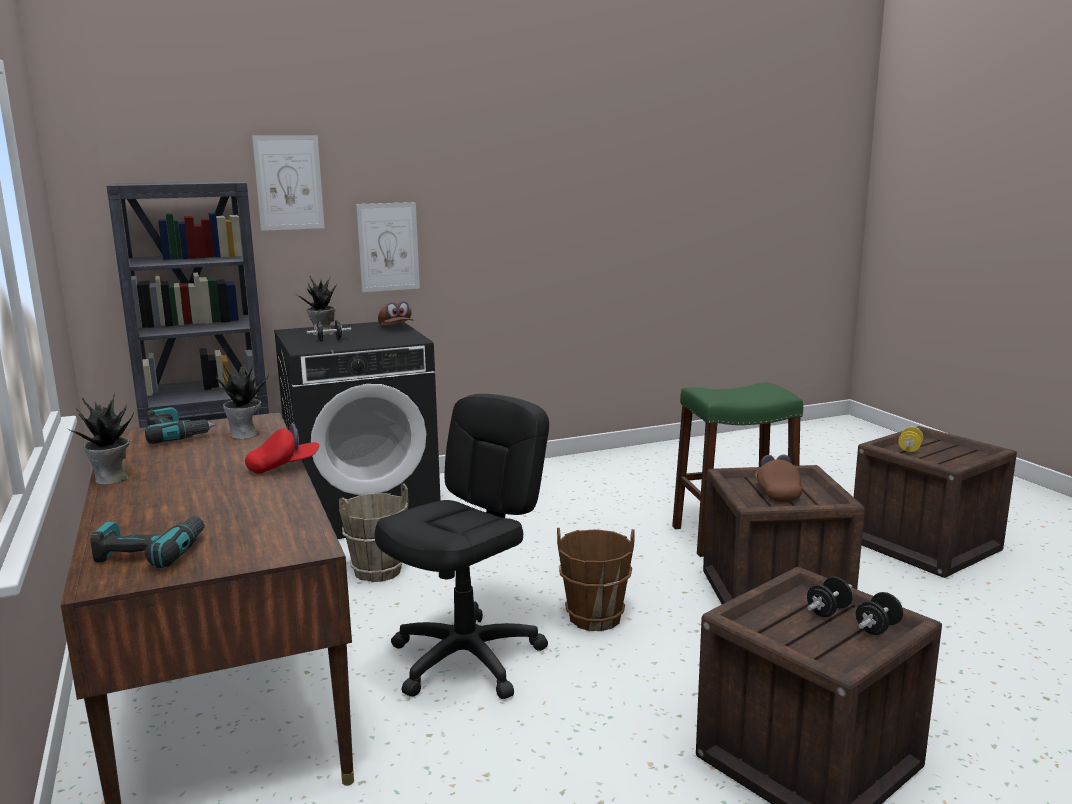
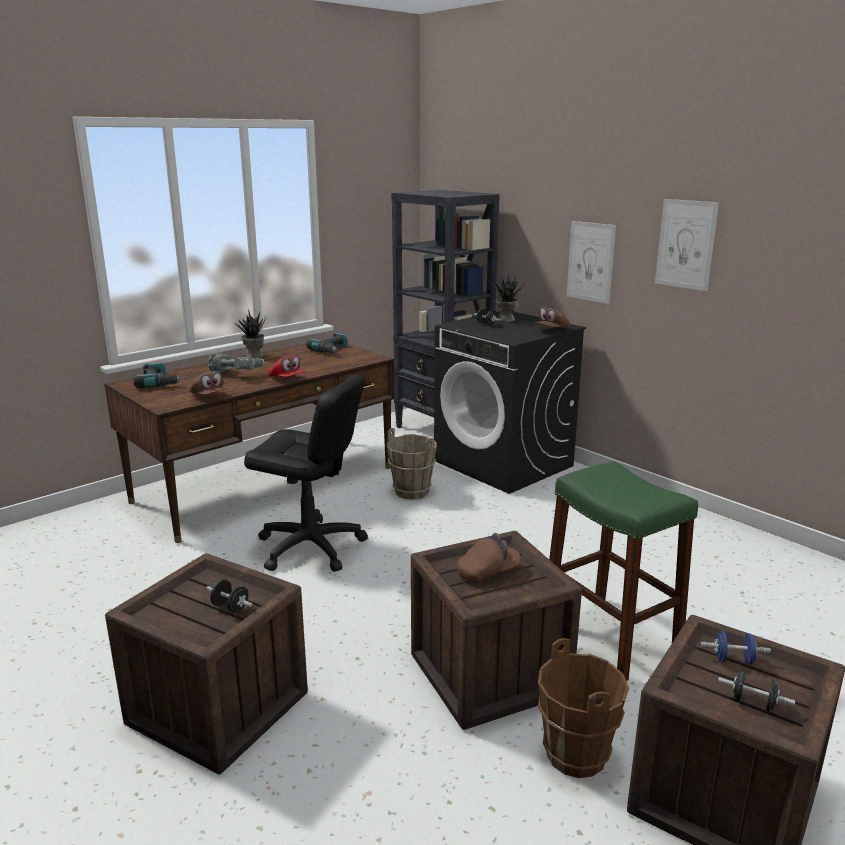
camera: 70 degrees right, 5 degrees up
potted plant [216,361,269,439] -> none
picture [252,135,325,231] -> picture moved to [655,199,719,291]
brown bucket [557,528,635,631] -> brown bucket moved to [538,638,629,778]
black dumbbell [856,592,903,635] -> black dumbbell moved to [718,670,795,712]
yellow dumbbell [898,427,923,452] -> blue dumbbell [701,631,771,665]
none -> brown cap [189,371,228,395]
none -> power drill [208,353,268,372]

